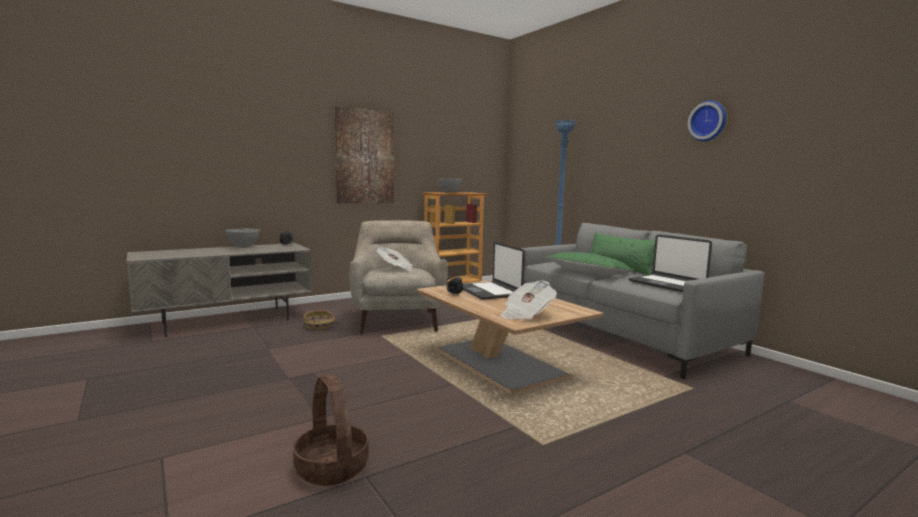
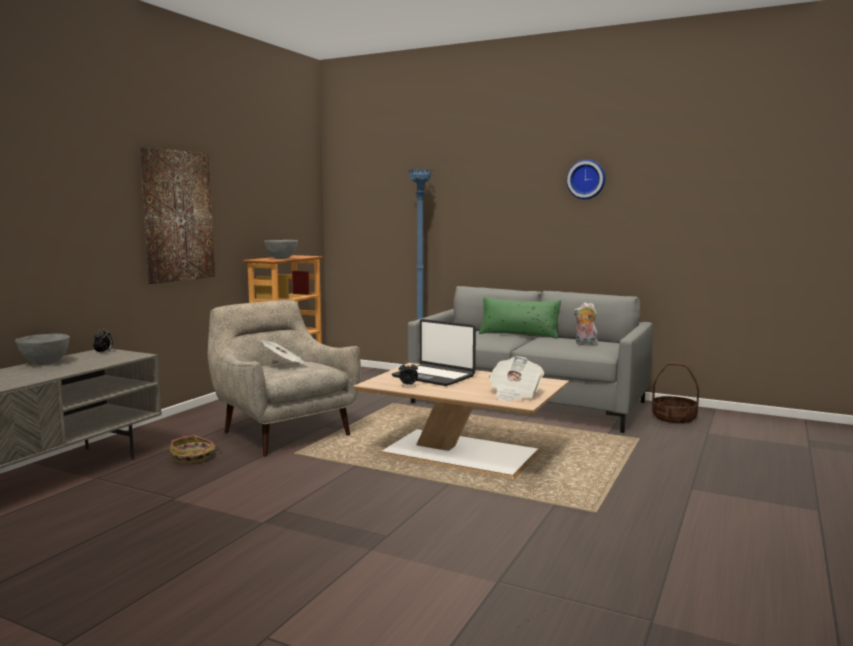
camera: 30 degrees left, 0 degrees up
basket [293,375,369,486] -> basket moved to [652,362,699,423]
green pillow [546,252,634,275] -> none
laptop [628,234,712,292] -> plush toy [573,303,598,346]

